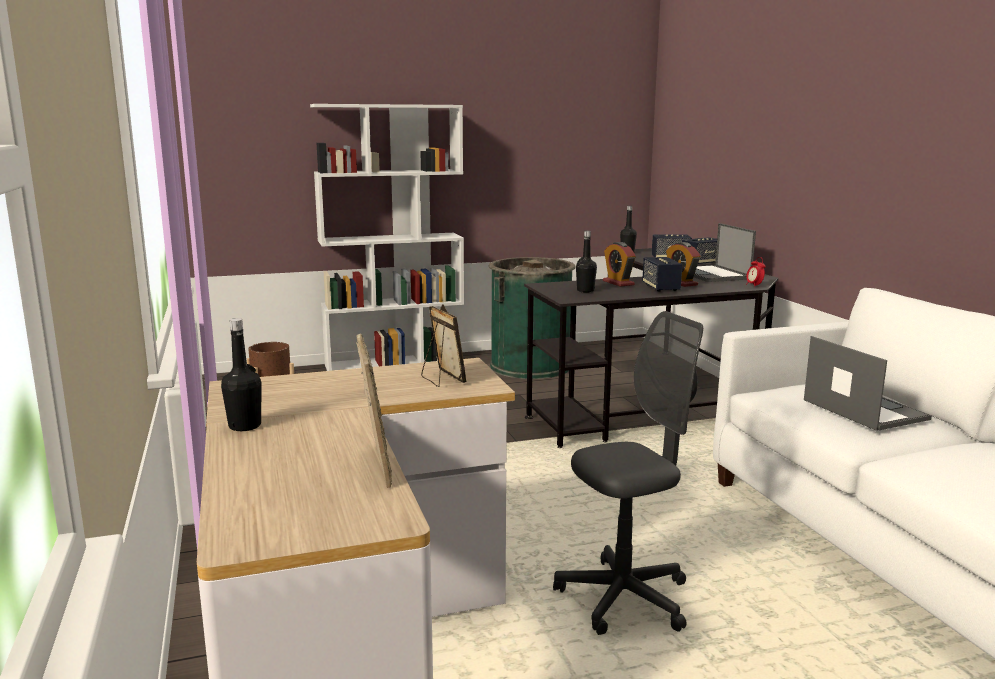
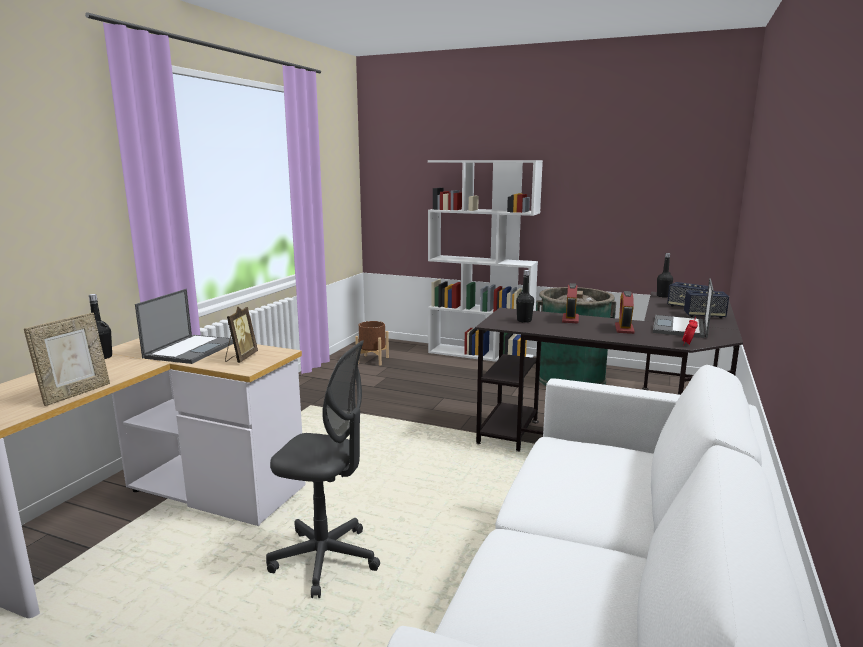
camera: 40 degrees right, 0 degrees up
speaker [642,257,682,292] -> none
laptop [804,336,932,431] -> laptop moved to [135,289,233,364]

